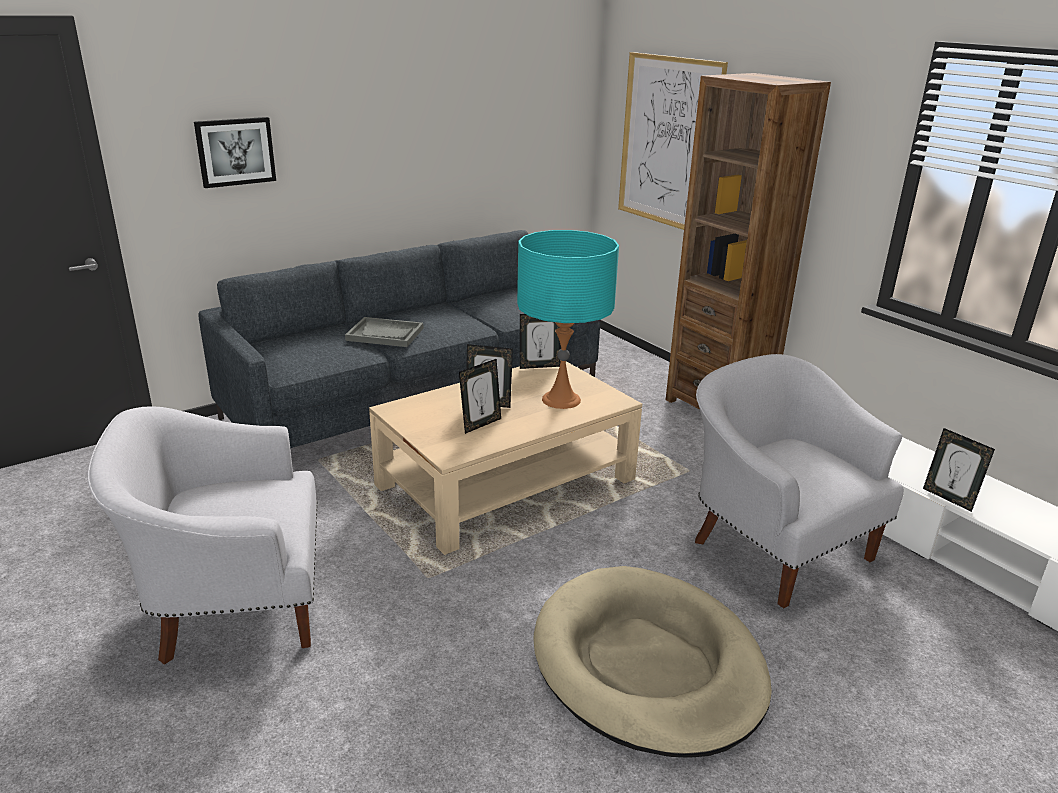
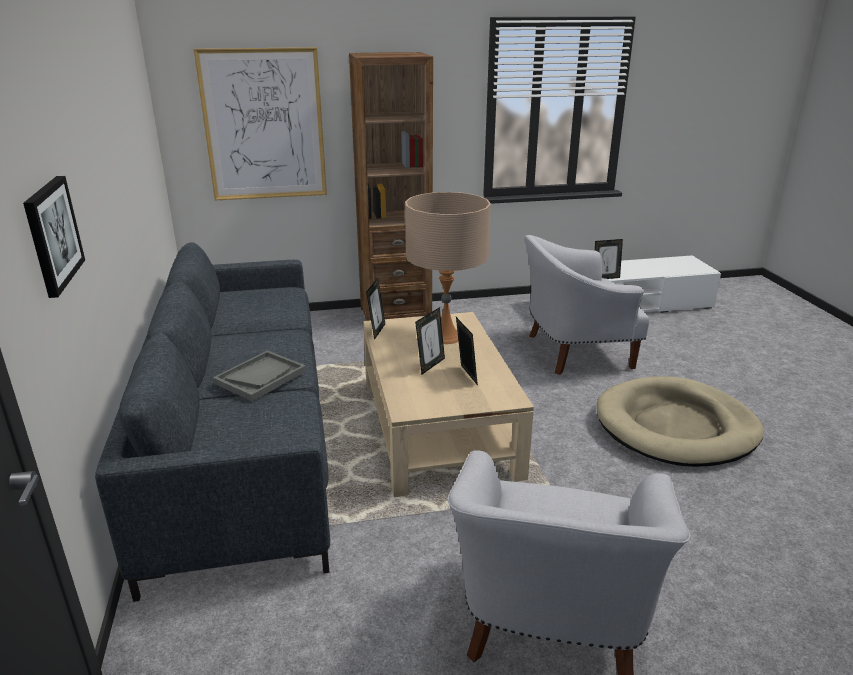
camera: 65 degrees left, 0 degrees up
turquoise table lamp [517,230,619,409] -> beige table lamp [405,192,491,344]

